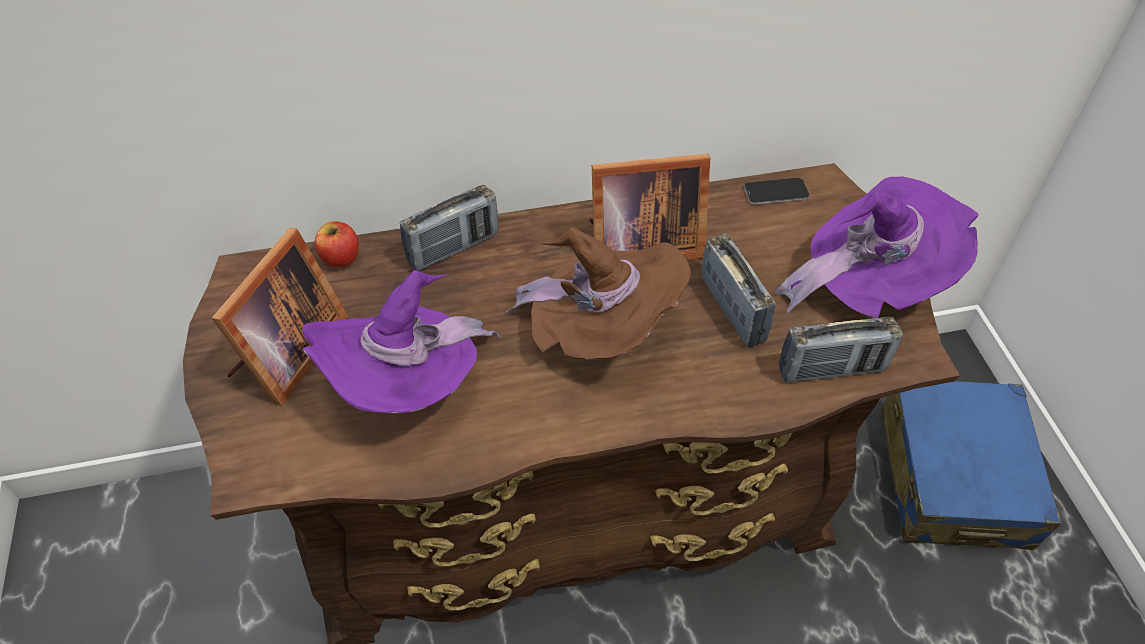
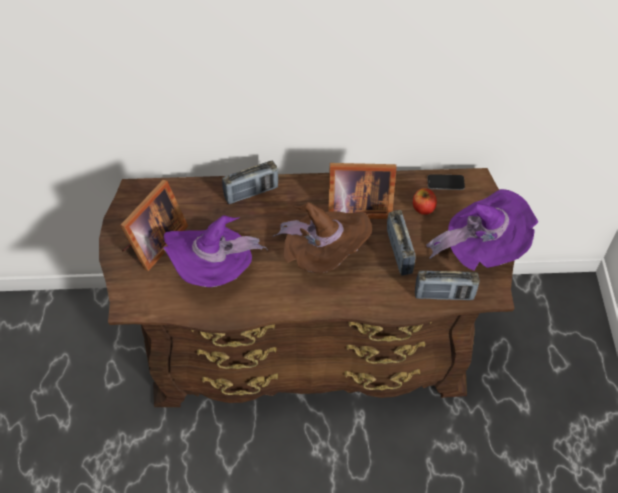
camera: 10 degrees right, 5 degrees up
apple [315,221,359,267] -> apple moved to [413,188,437,215]
blue suitcase [881,381,1062,550] -> none

